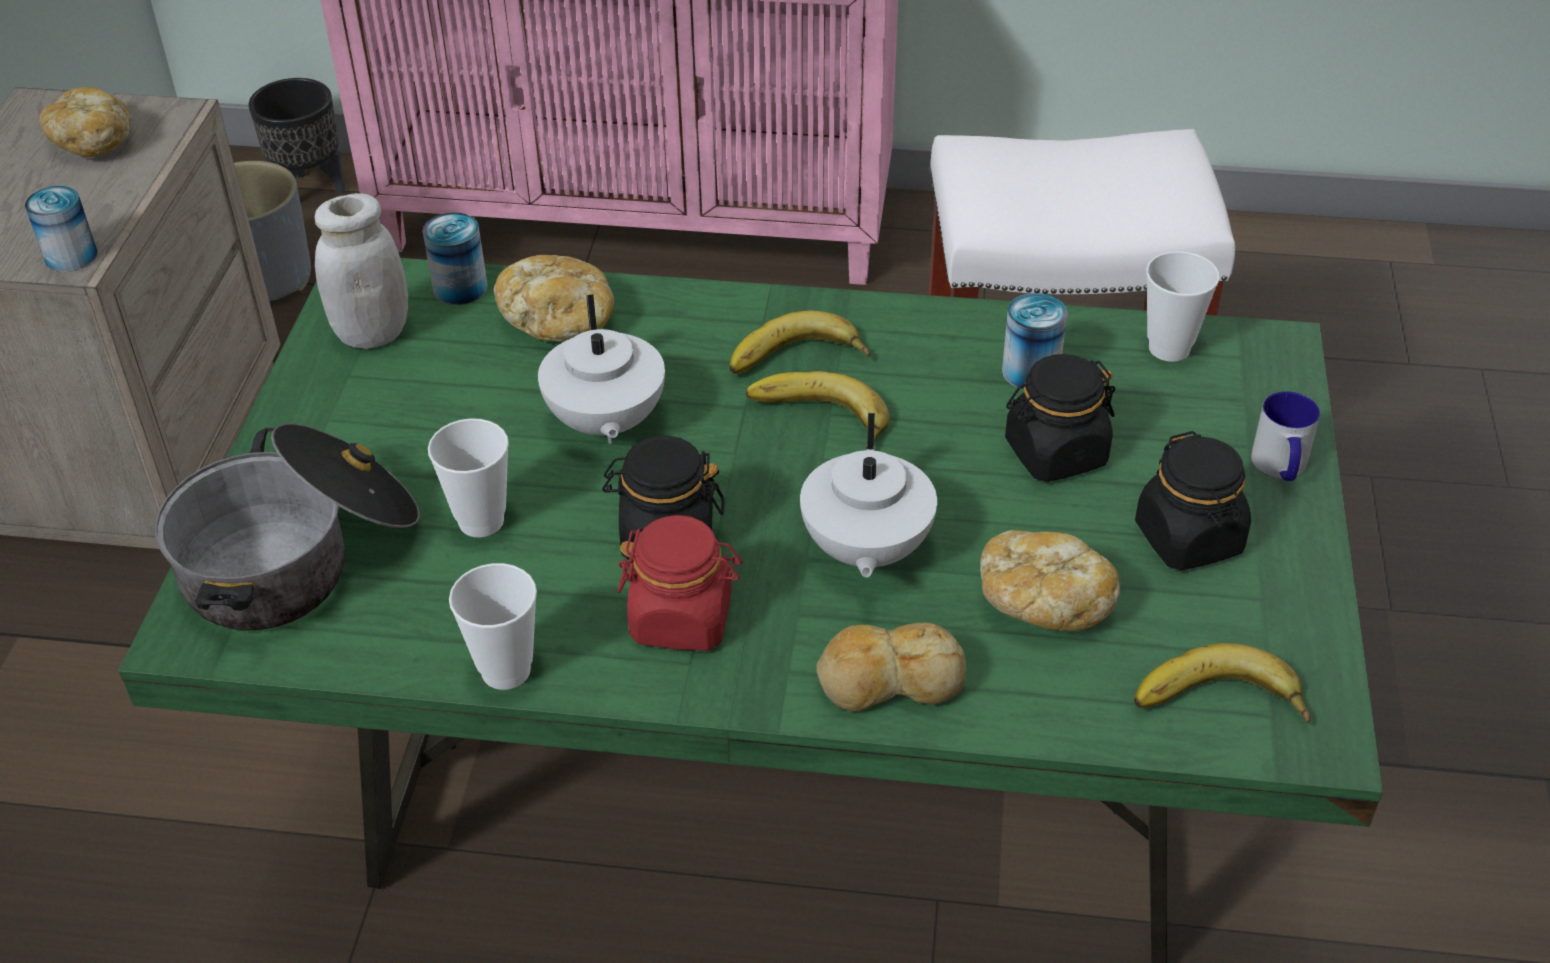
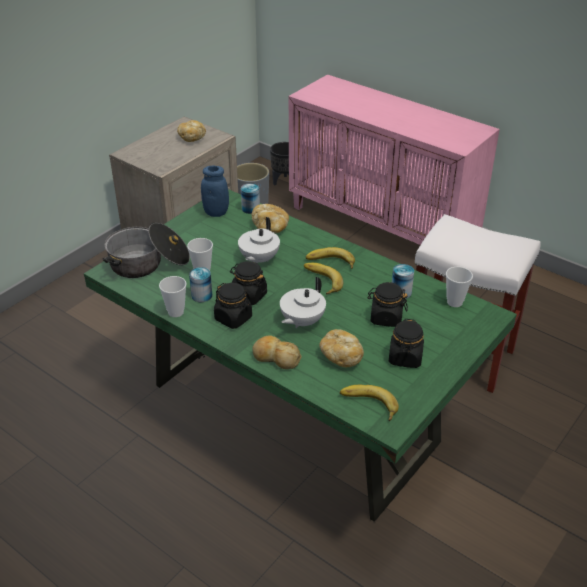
camera: 30 degrees right, 5 degrees down
can [25,186,97,272] -> can moved to [189,267,212,302]
white jar [314,193,408,349] -> blue jar [201,166,229,217]
red jar [617,515,742,651] -> black jar [214,283,252,329]
mug [1251,391,1320,481] -> none

